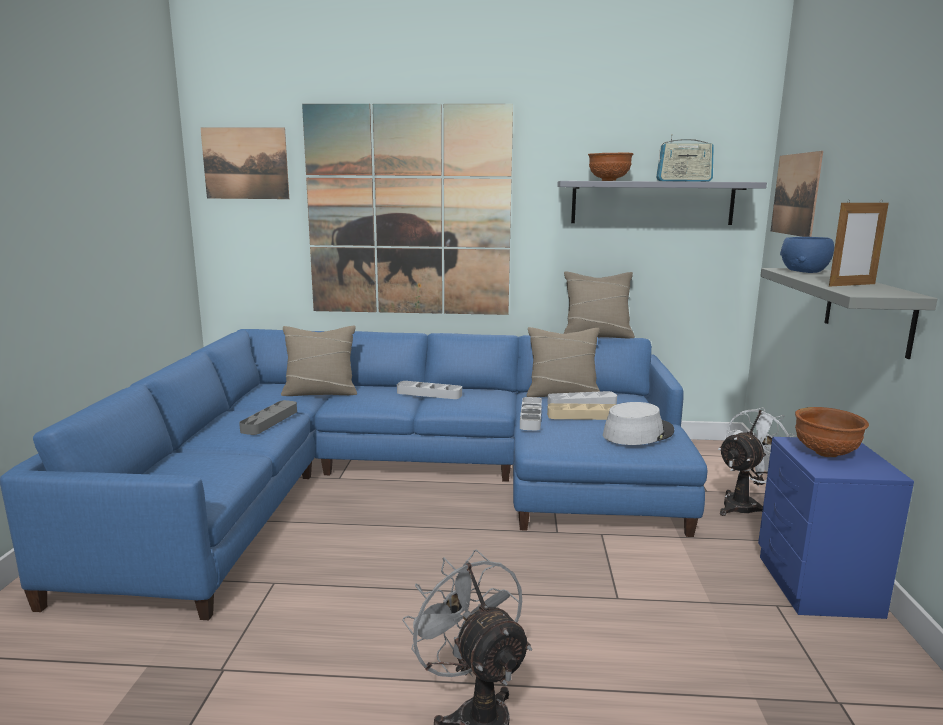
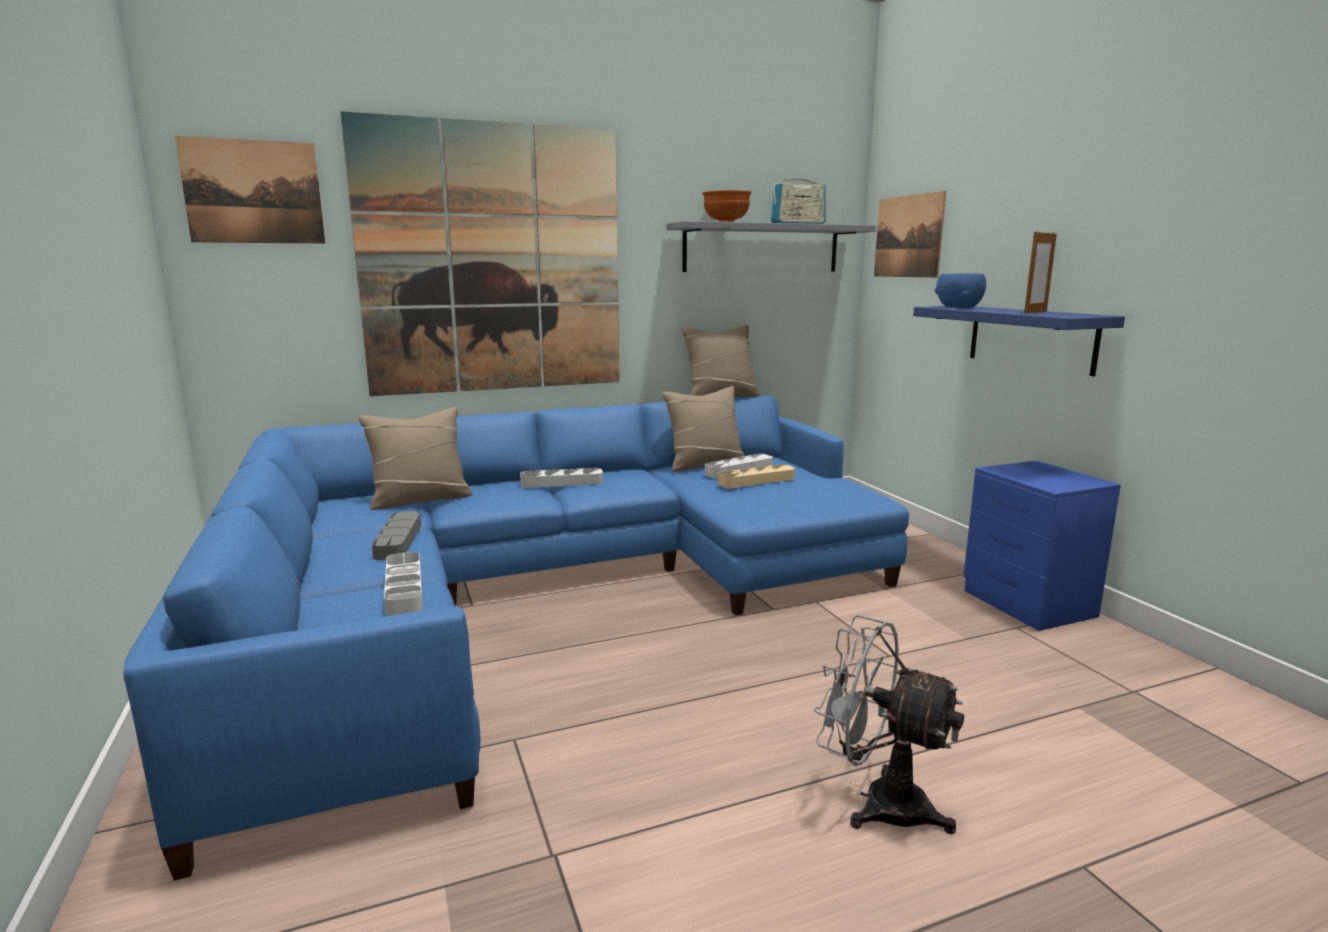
camera: 25 degrees left, 0 degrees up
grey tray [520,397,542,431] -> grey tray moved to [384,552,423,616]
grey hat [603,402,674,445] -> none
white fan [718,407,797,516] -> none
grey shelf [760,268,937,359] -> blue shelf [913,306,1125,376]
brown bowl [795,407,869,457] -> none

